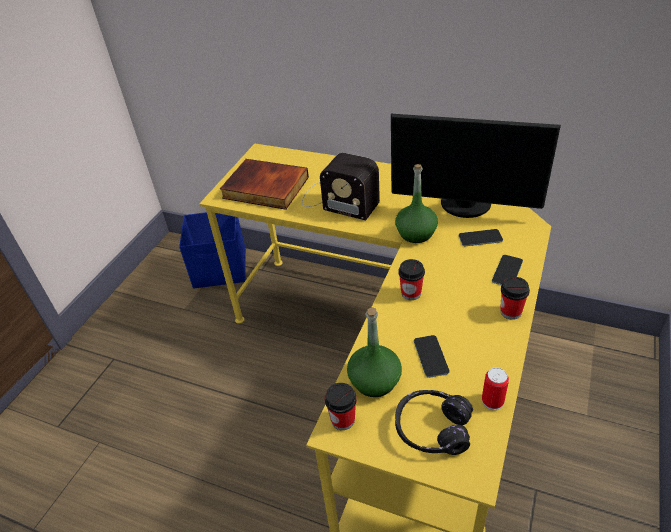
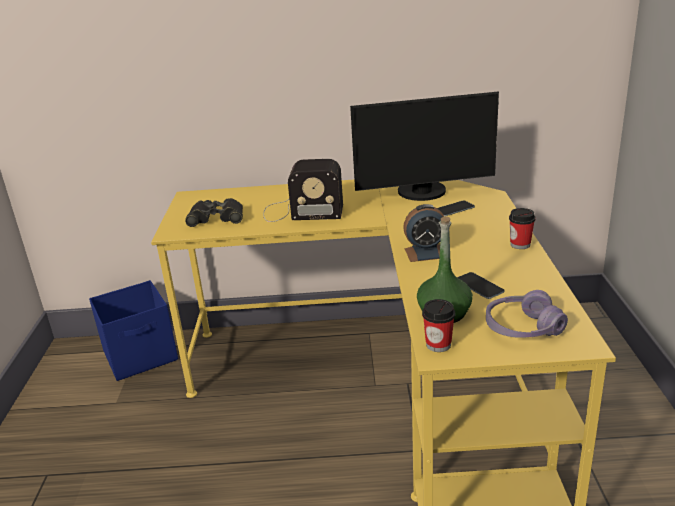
camera: 25 degrees left, 15 degrees down
book [220,159,309,210] -> black binoculars [185,198,243,227]
green bottle [395,164,438,243] -> none
black headphones [395,390,473,455] -> purple headphones [486,290,568,338]
cup [398,259,425,300] -> alarm clock [403,204,445,262]
can [482,367,509,410] -> none
phone [492,255,523,285] -> none

